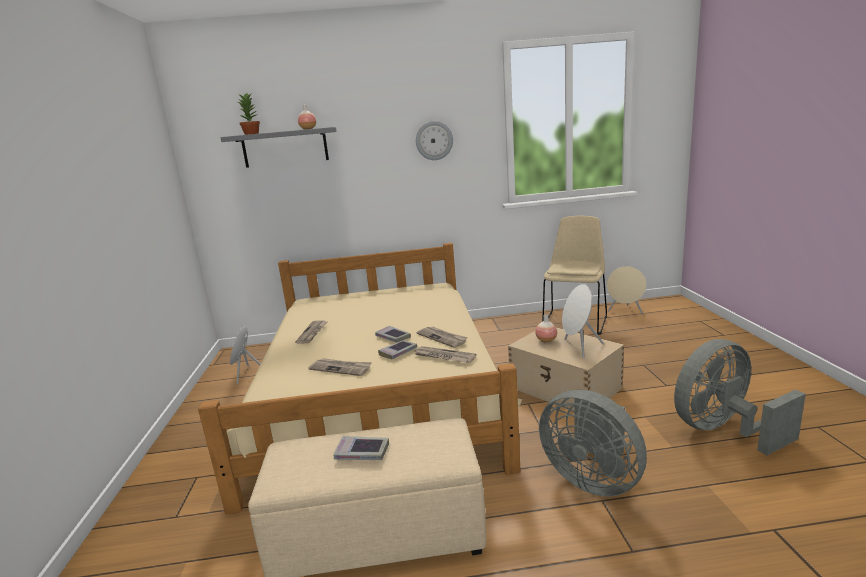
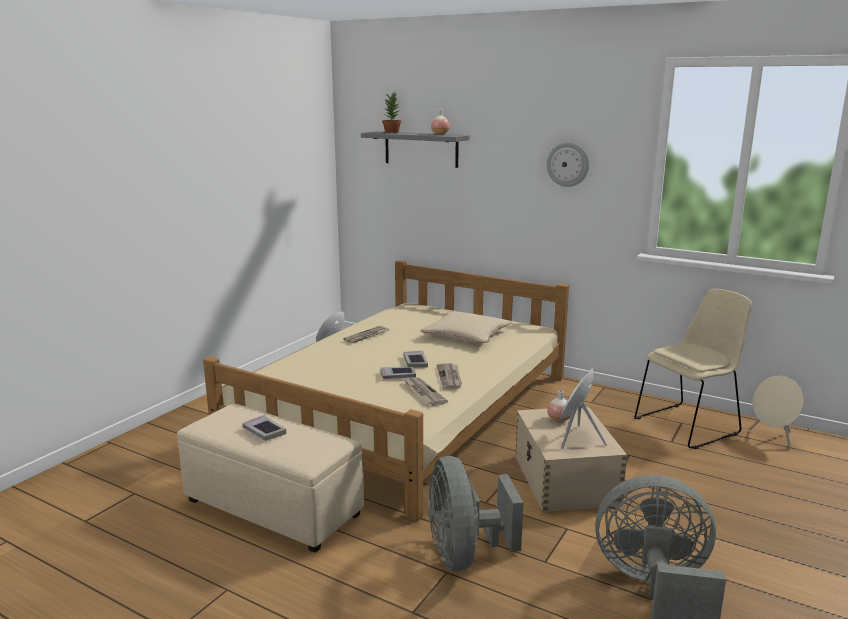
camera: 35 degrees right, 0 degrees up
newspaper [308,358,372,376] -> none
none -> beige pillow [421,312,511,343]

